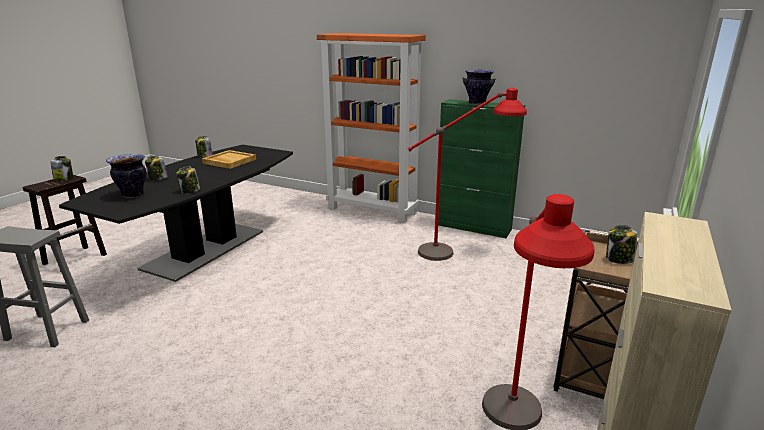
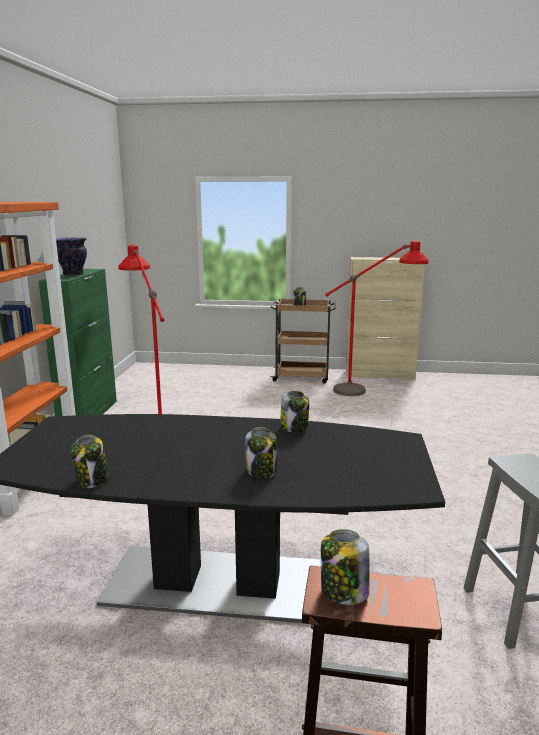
camera: 110 degrees left, 5 degrees down
vase [106,154,146,198] -> none
beige tray [202,150,256,169] -> none

